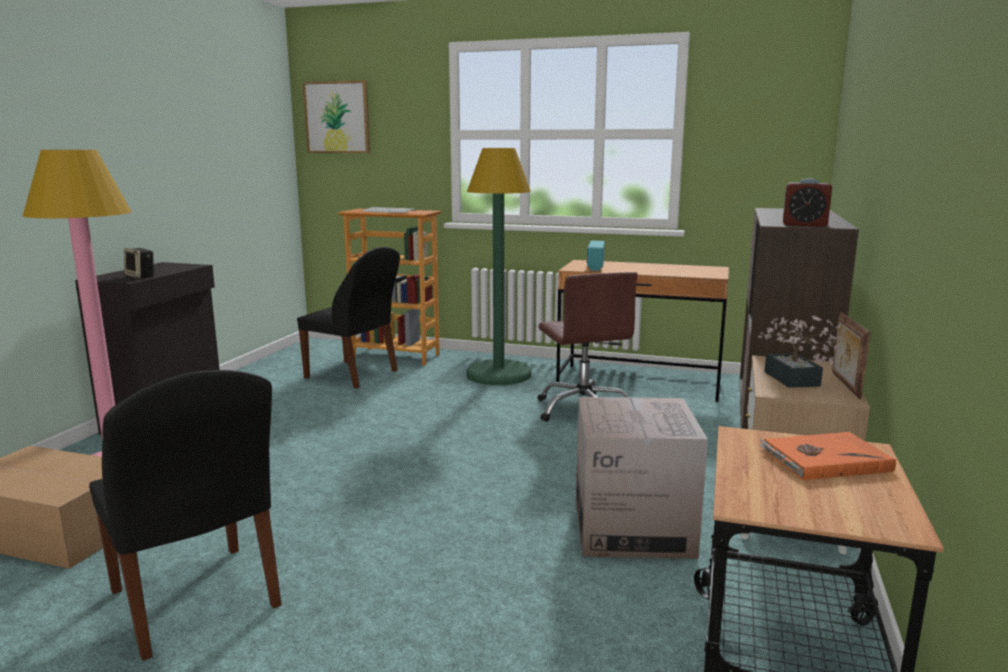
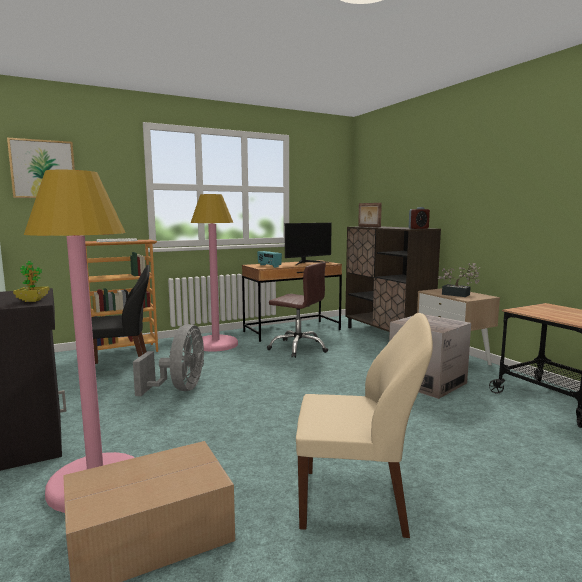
camera: 45 degrees left, 5 degrees down
black chair [89,370,282,661] -> beige chair [296,313,433,538]
speaker [124,248,154,278] -> potted plant [13,261,50,302]
green floor lamp [466,148,531,385] -> pink floor lamp [191,194,238,352]
orange book [759,432,896,480] -> none
picture frame [832,312,870,399] -> picture frame moved to [358,203,382,227]
none -> grey fan [133,324,204,396]
none -> monitor [285,223,332,265]

